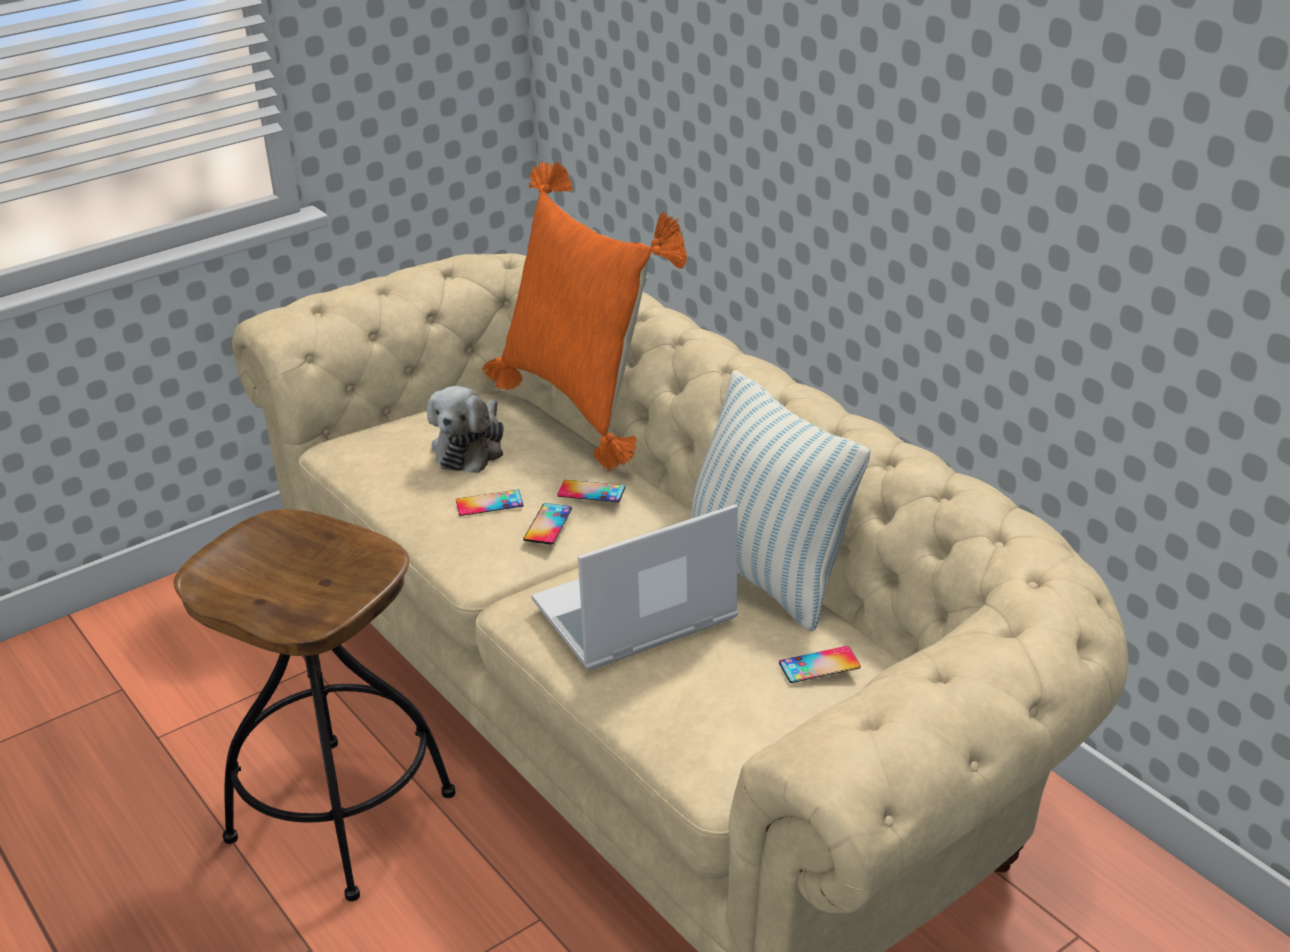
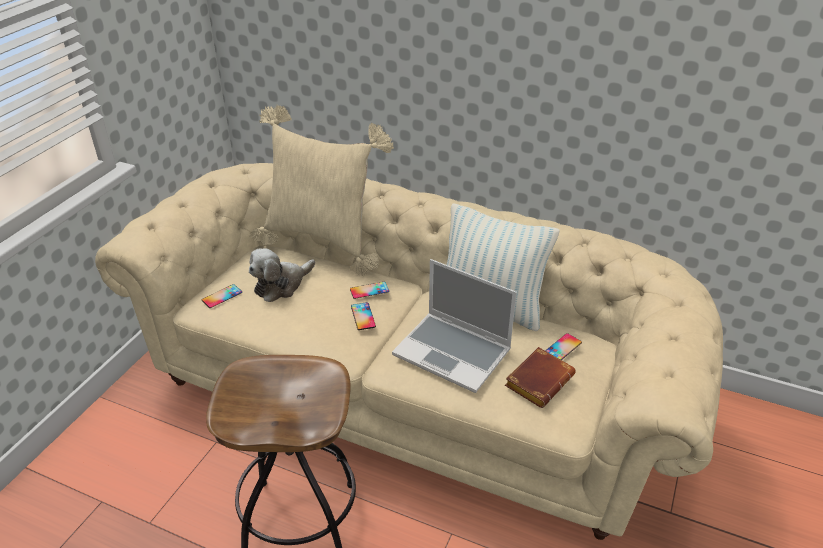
camera: 30 degrees left, 5 degrees up
plush toy [427,386,504,473] -> plush toy turned 60 degrees clockwise [249,248,315,302]
phone [456,490,523,516] -> phone moved to [201,284,242,308]
orange pillow [482,161,688,472] -> beige pillow [249,105,394,277]
laptop [532,504,738,670] -> laptop turned 90 degrees counterclockwise [392,259,517,393]
none -> brown book [505,347,576,408]

